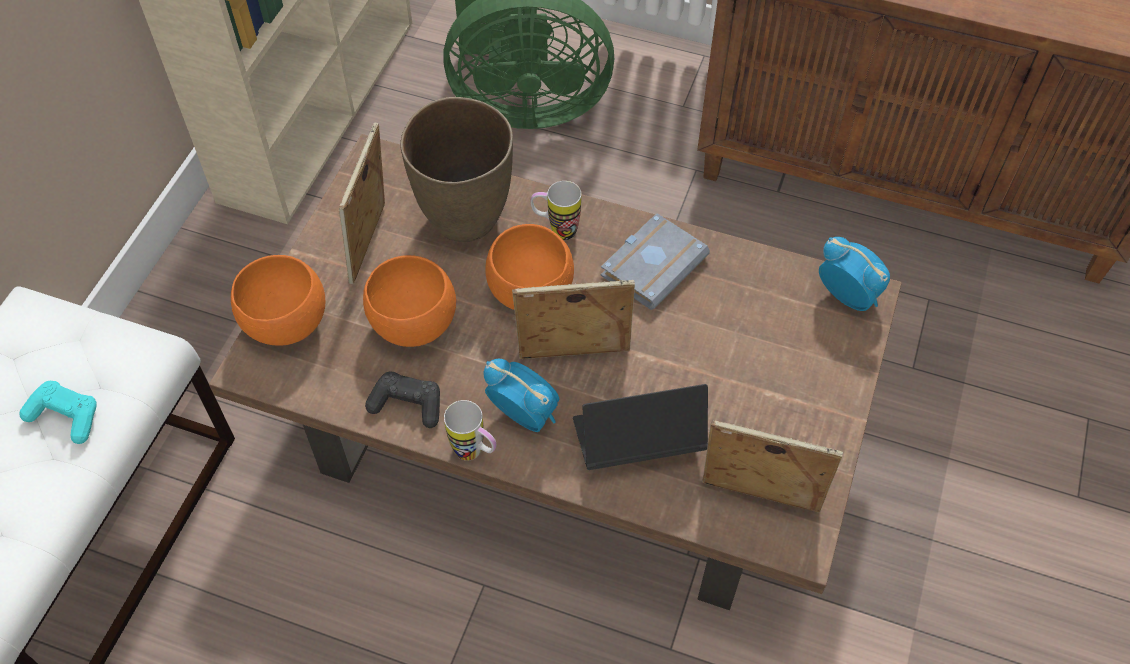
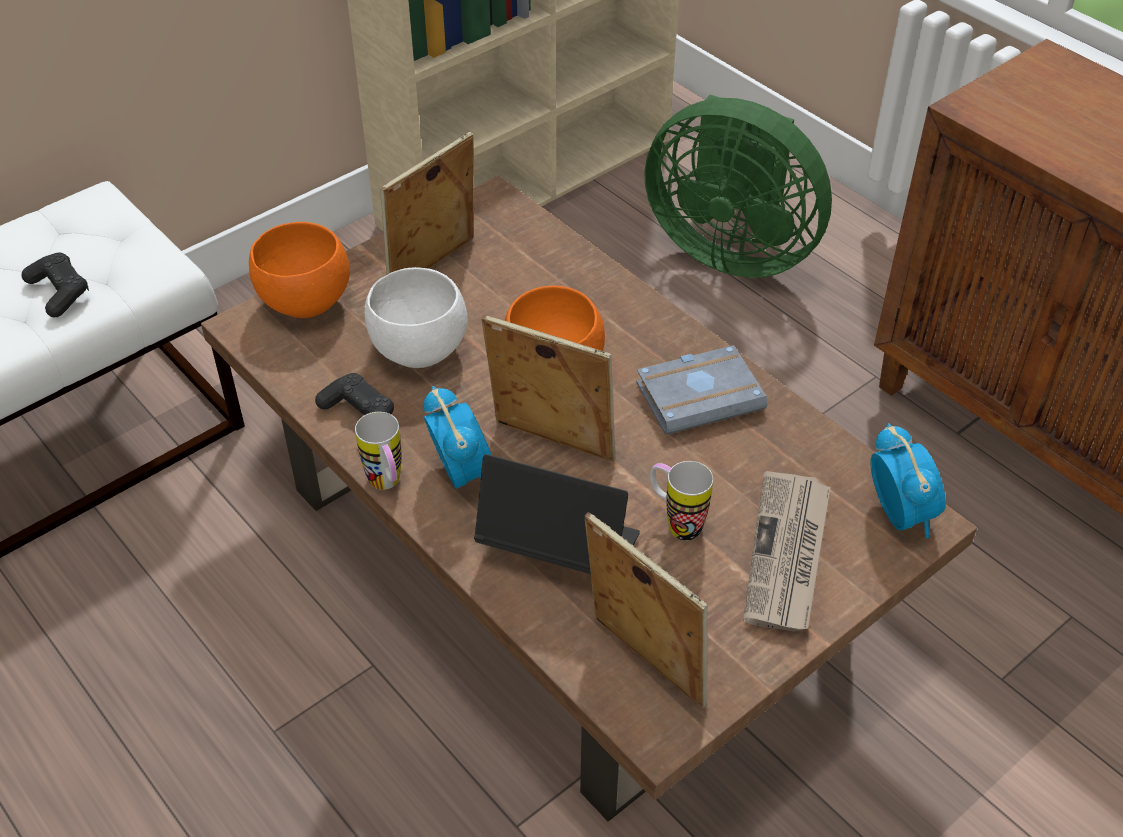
camera: 30 degrees right, 10 degrees down
turquoise game controller [19,381,97,444] -> black game controller [21,253,89,317]
orange bowl [363,255,456,347] -> white bowl [364,267,467,368]
brown vase [400,97,513,242] -> none
mug [530,181,581,240] -> mug moved to [650,461,713,540]
none -> newspaper [743,471,831,631]

